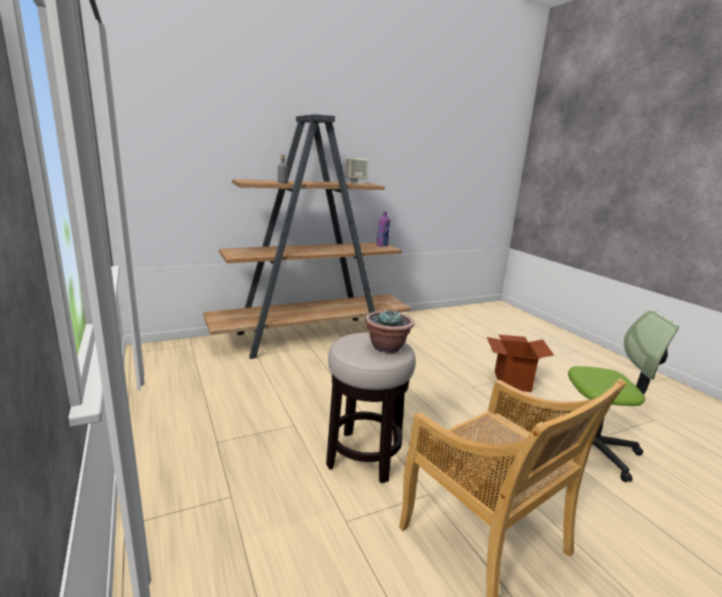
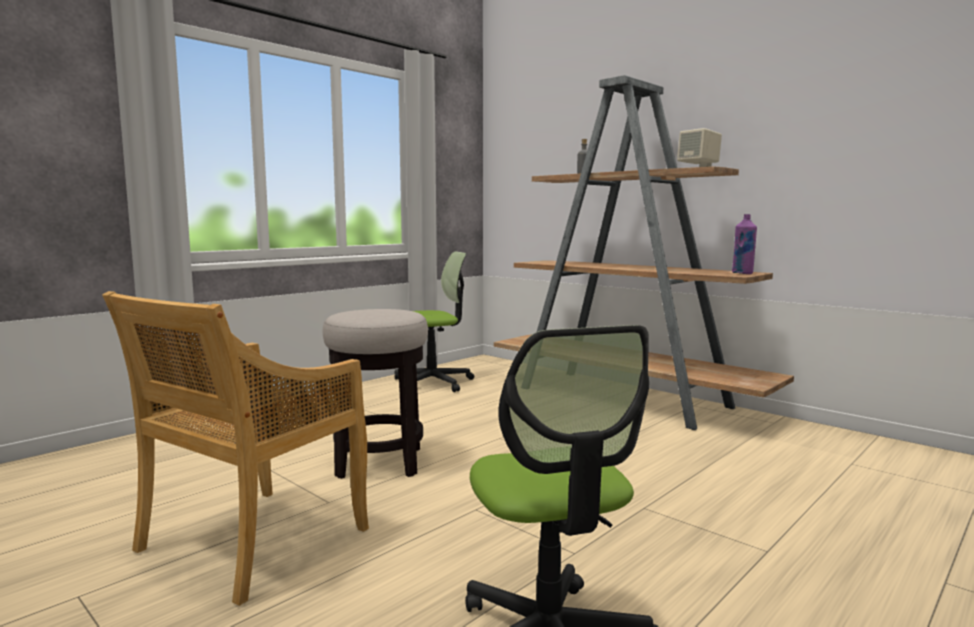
camera: 70 degrees right, 10 degrees down
potted plant [365,308,414,353] -> none
cardboard box [487,335,554,392] -> none
none -> office chair [395,251,474,392]

